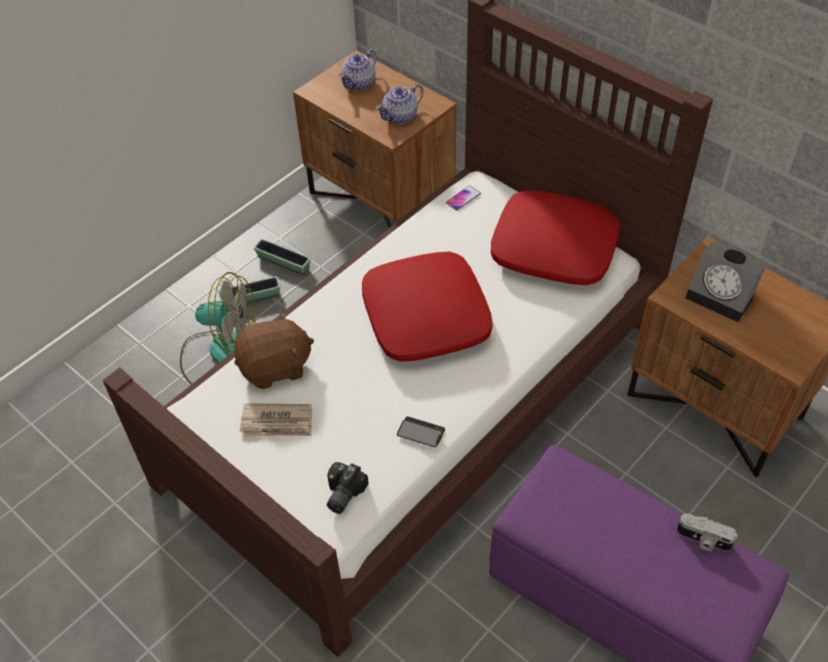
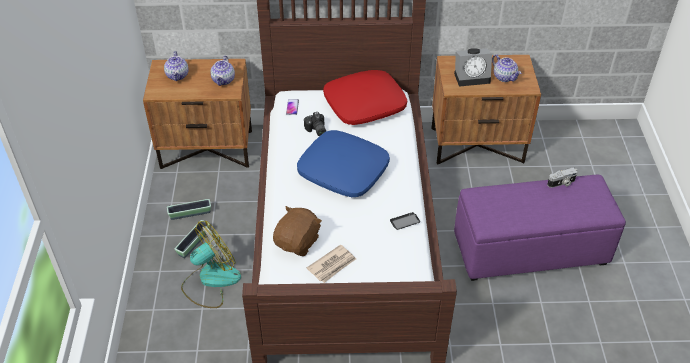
camera: 45 degrees left, 5 degrees down
camera [327,462,369,514] -> camera moved to [304,112,326,136]
red pillow [362,252,493,362] -> blue pillow [297,130,390,197]
none -> teapot [492,55,521,82]

